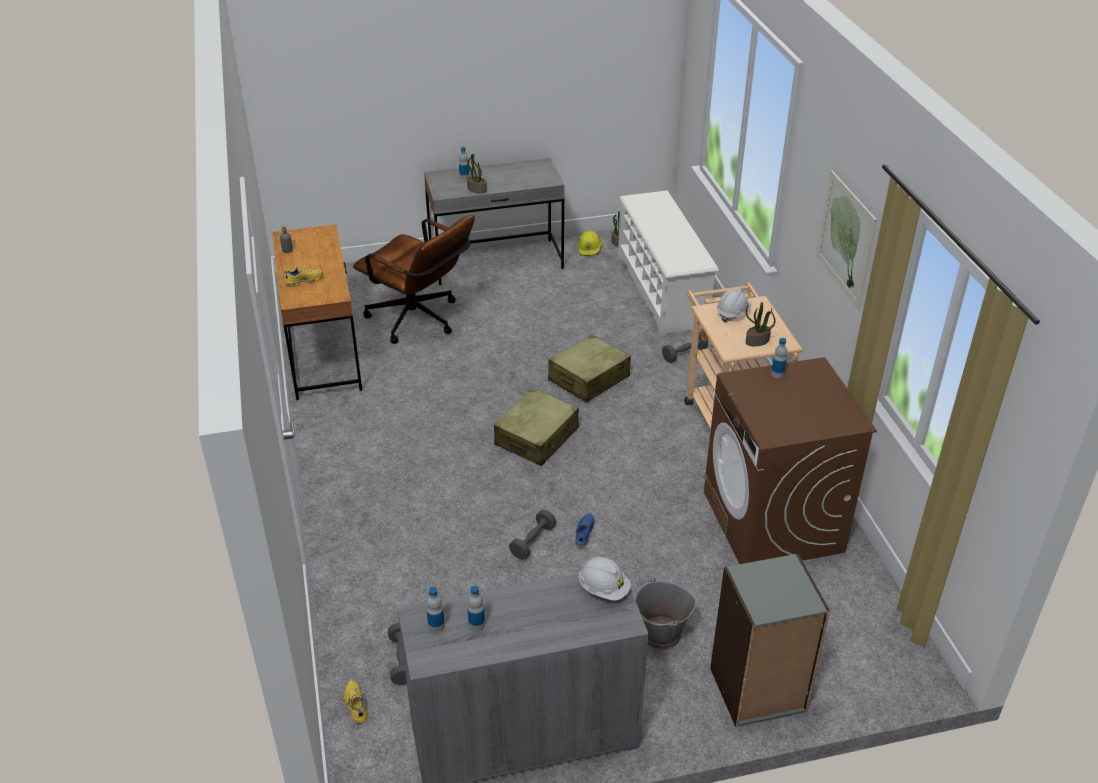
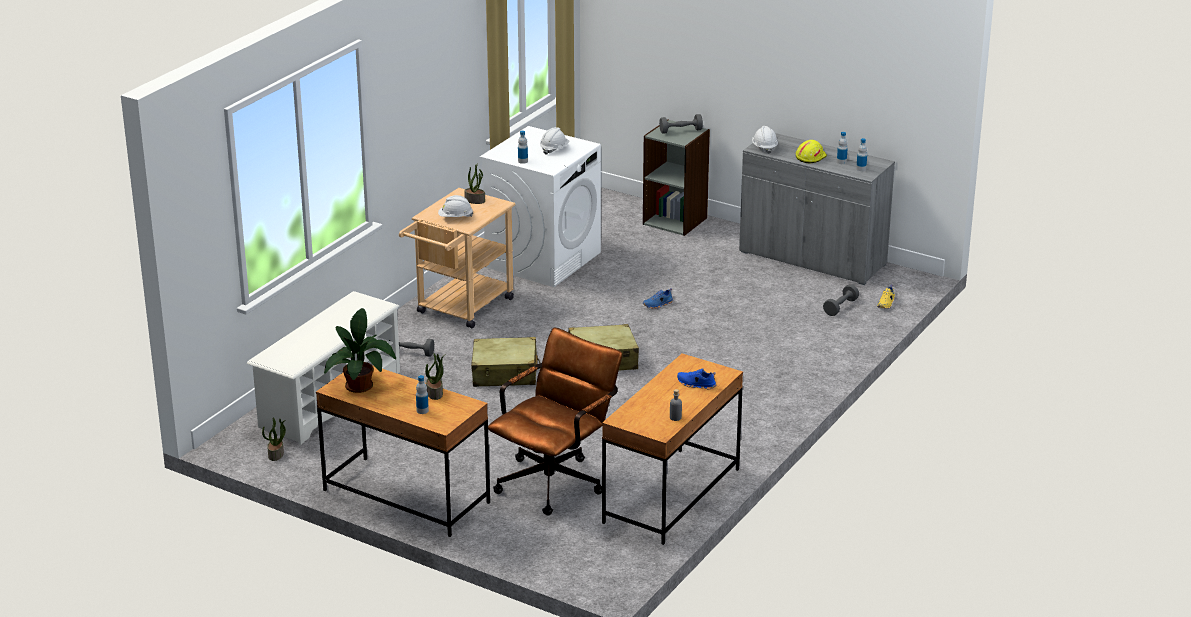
camera: 135 degrees left, 10 degrees down
yellow shoe [285,267,323,287] -> blue shoe [677,368,716,389]
brown office chair [353,215,475,344] -> brown office chair turned 45 degrees clockwise [488,328,622,515]
grey desk [424,158,565,285] -> brown desk [316,365,490,537]
grey dumbbell [509,510,556,559] -> grey dumbbell moved to [659,114,703,134]
yellow hard hat [578,230,602,256] -> yellow hard hat moved to [796,140,827,164]
grey bucket [634,577,697,650] -> none
brown washing machine [704,357,877,564] -> white washing machine [480,126,601,287]
picture [816,170,877,308] -> none
none -> potted plant [324,308,396,393]
none -> white hard hat [540,127,570,154]

